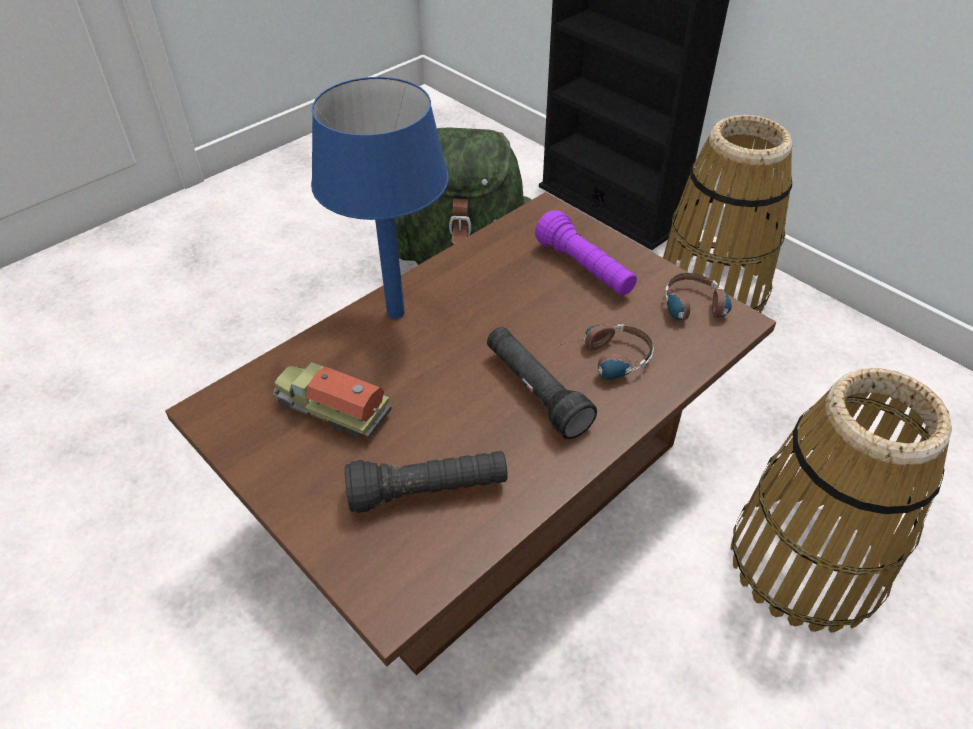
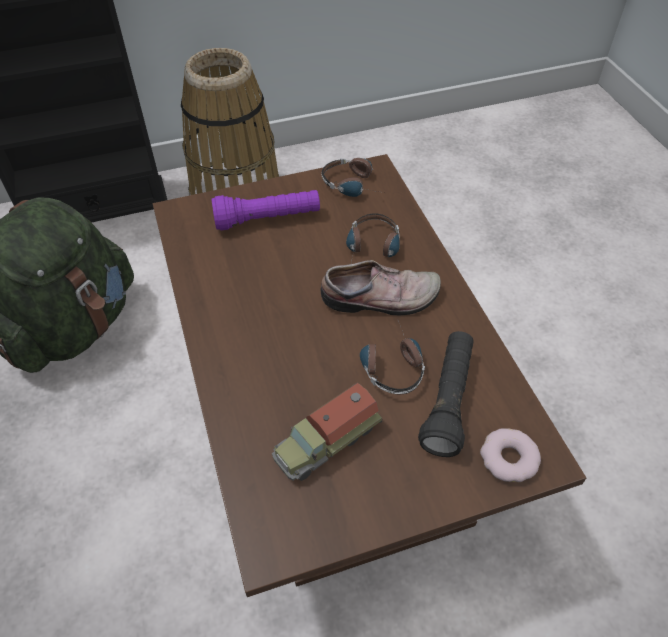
camera: 65 degrees left, 5 degrees up
blue table lamp [311,77,449,319] -> none
black flashlight [487,327,597,439] -> shoe [321,260,441,315]
basket [731,368,952,633] -> none
none -> headphones [360,319,425,395]
none -> donut [480,428,541,482]

